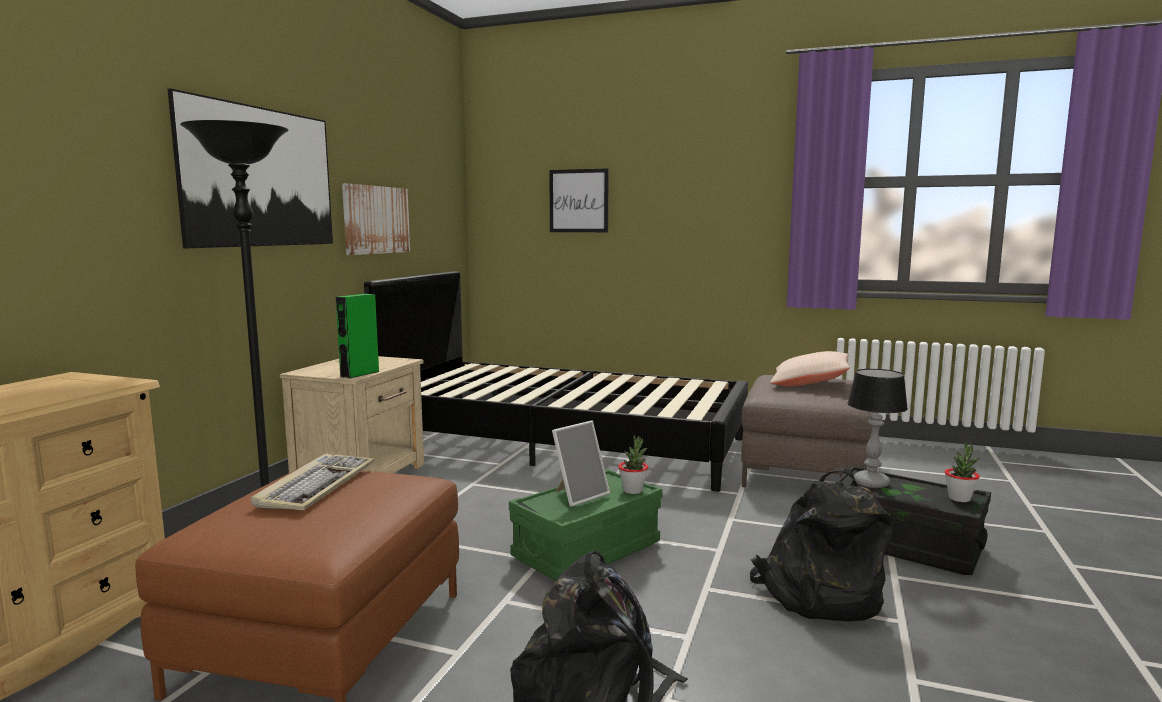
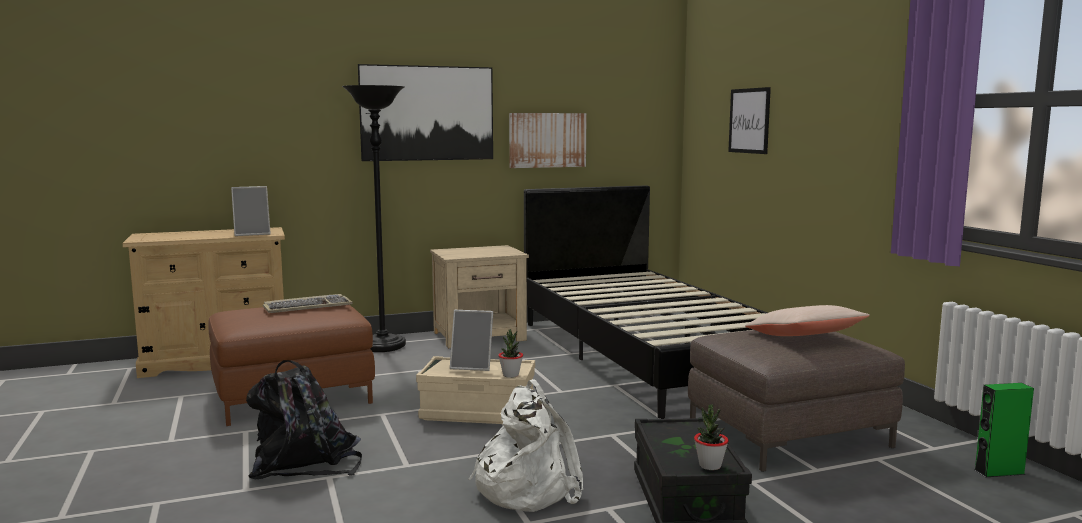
camera: 50 degrees right, 0 degrees up
green speaker [335,294,380,378] -> green speaker moved to [975,383,1034,477]
green storage box [509,469,663,581] -> beige storage box [416,356,535,424]
black backpack [750,468,893,621] -> white backpack [468,379,583,512]
table lamp [847,369,908,488] -> none
none -> picture frame [231,186,271,236]

